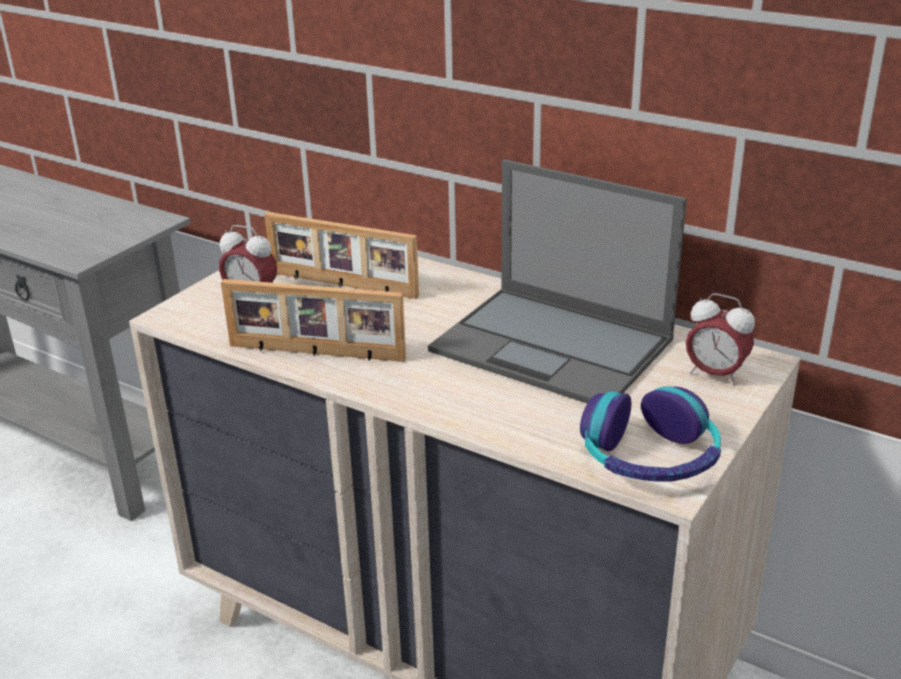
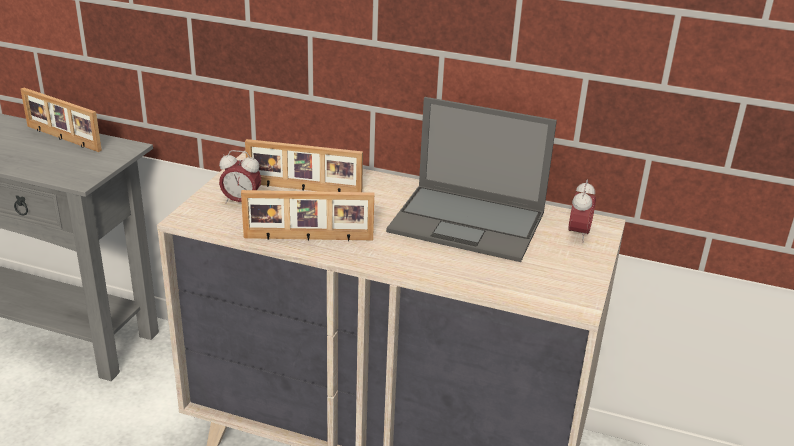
camera: 15 degrees left, 0 degrees up
headphones [580,386,721,482] -> none
alarm clock [686,293,755,385] -> alarm clock turned 90 degrees counterclockwise [568,180,596,243]
none -> picture frame [20,88,102,152]

